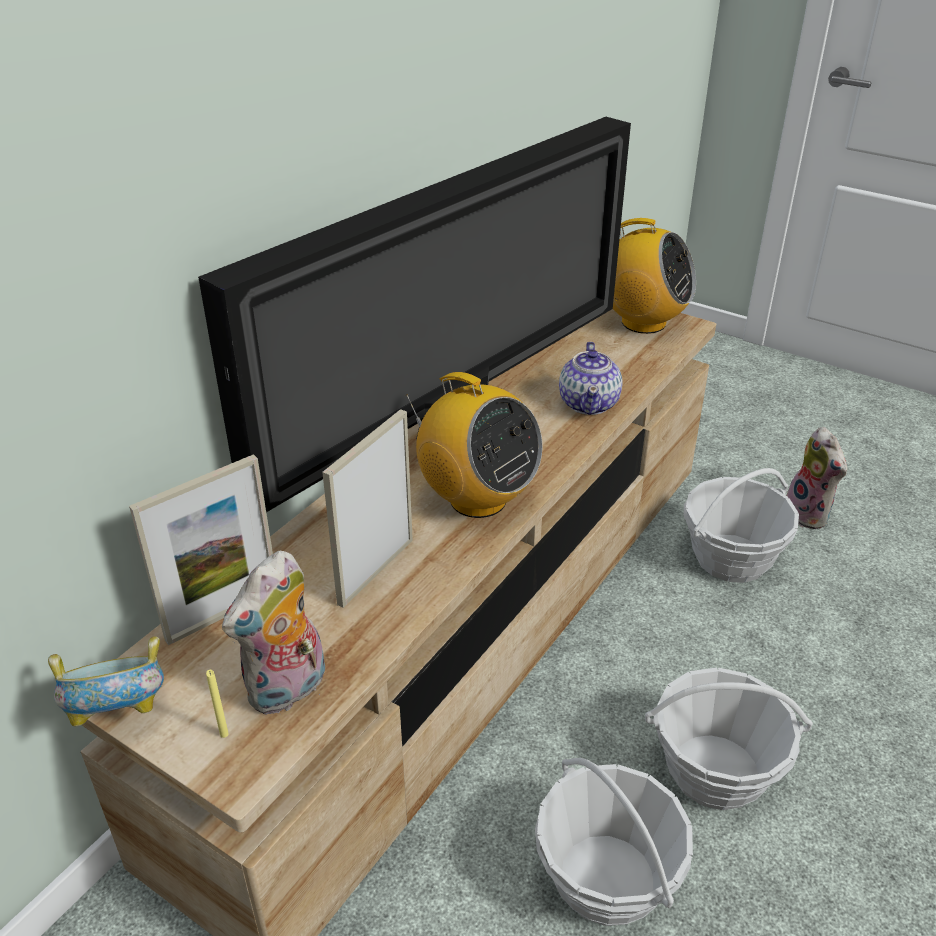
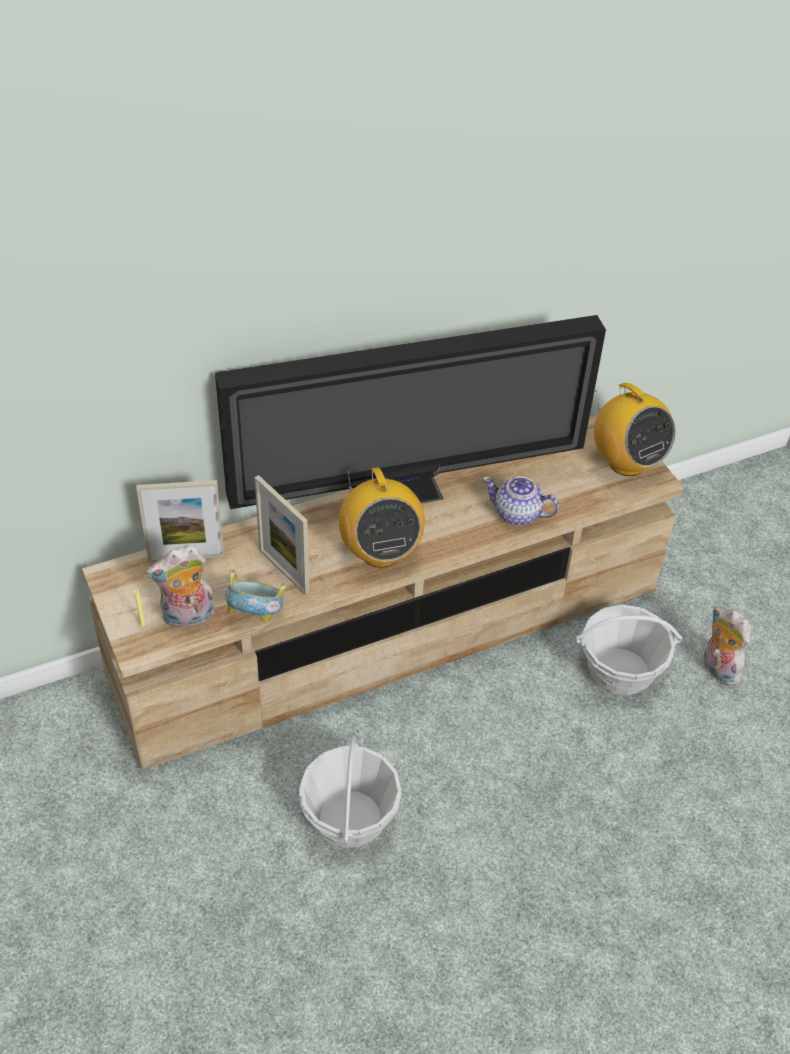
camera: 30 degrees right, 10 degrees up
bowl [48,636,164,726] -> bowl moved to [225,570,287,622]
picture frame [322,409,413,608] -> picture frame turned 105 degrees counterclockwise [254,475,309,595]
teapot [559,342,623,415] -> teapot turned 75 degrees clockwise [483,477,559,526]
basket [645,668,813,810] -> none
plush toy [787,427,847,529] -> plush toy turned 135 degrees clockwise [704,606,751,685]

